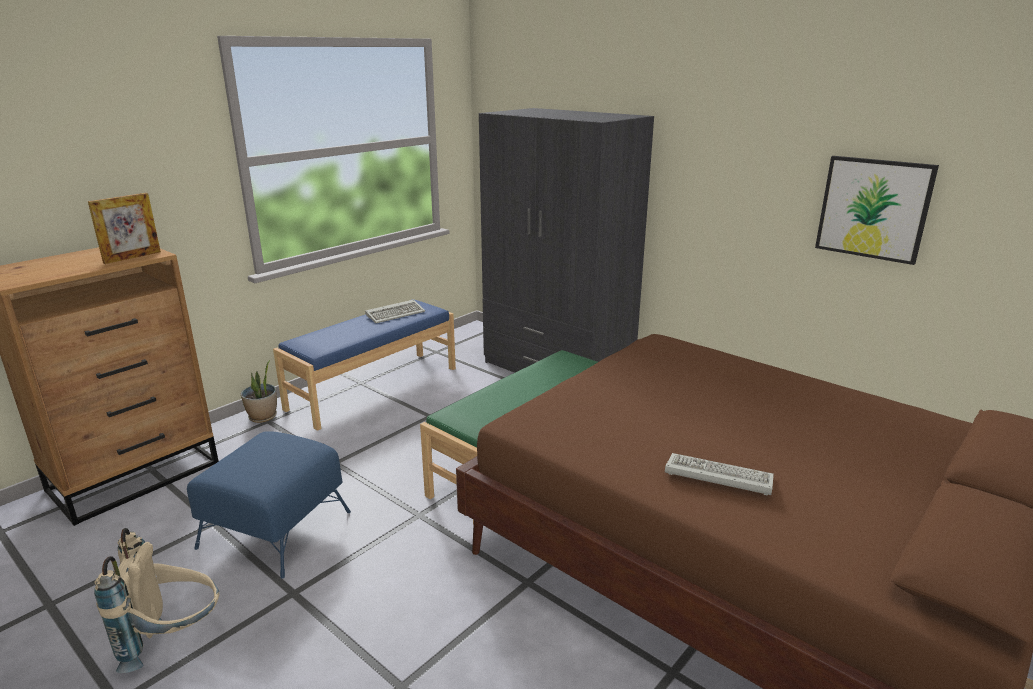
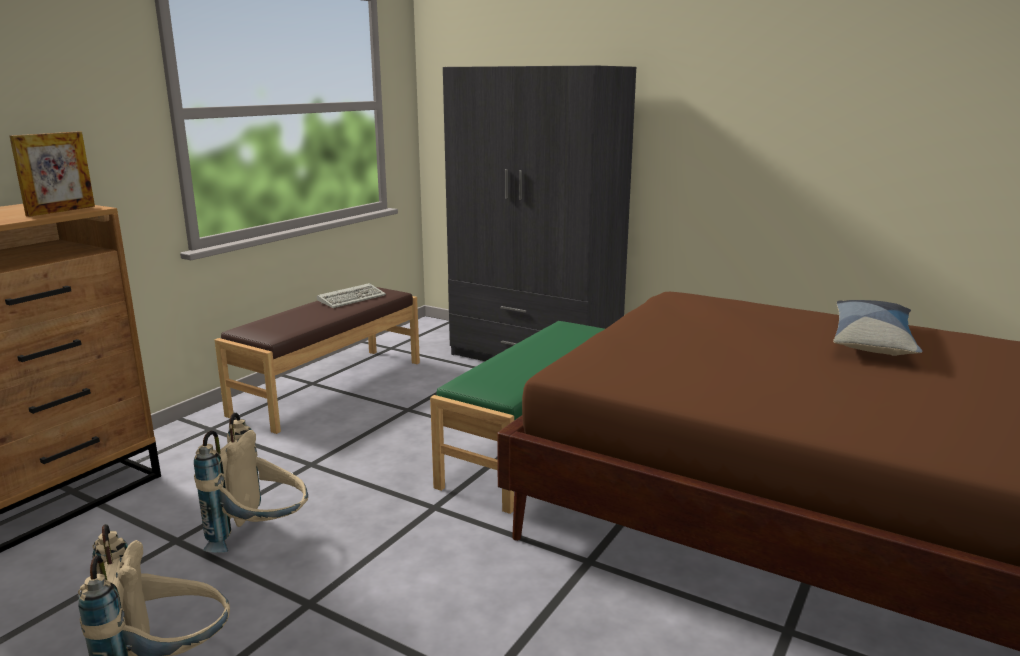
camera: 10 degrees left, 5 degrees down
blue ottoman [187,431,351,579] -> beige backpack [194,413,308,553]
potted plant [241,360,277,423] -> none
blue bench [273,299,456,431] -> brown bench [215,287,420,434]
keyboard [665,453,774,496] -> none
picture [815,156,939,265] -> none
none -> pillow [833,300,922,356]

